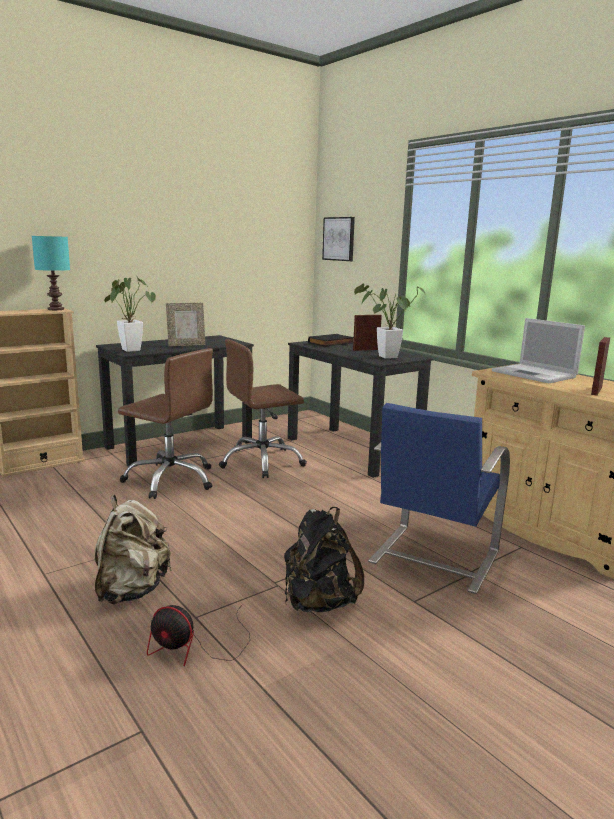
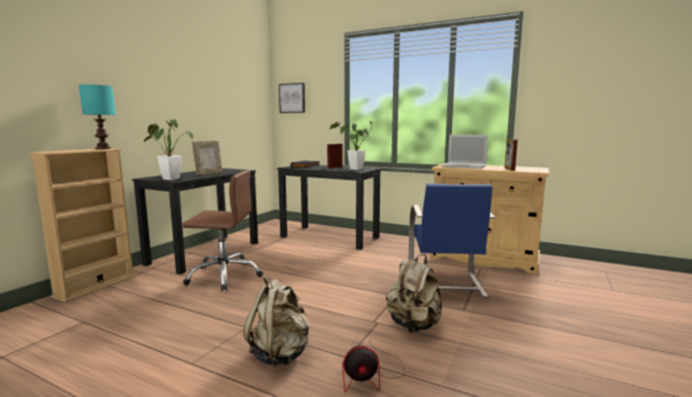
camera: 25 degrees left, 5 degrees down
brown office chair [219,339,307,478] -> none
black backpack [284,507,364,612] -> beige backpack [386,254,442,333]

